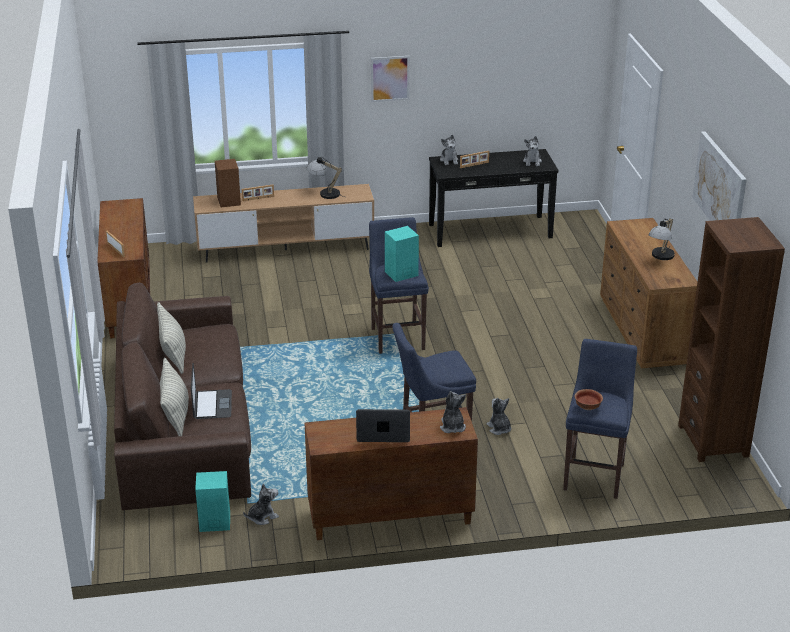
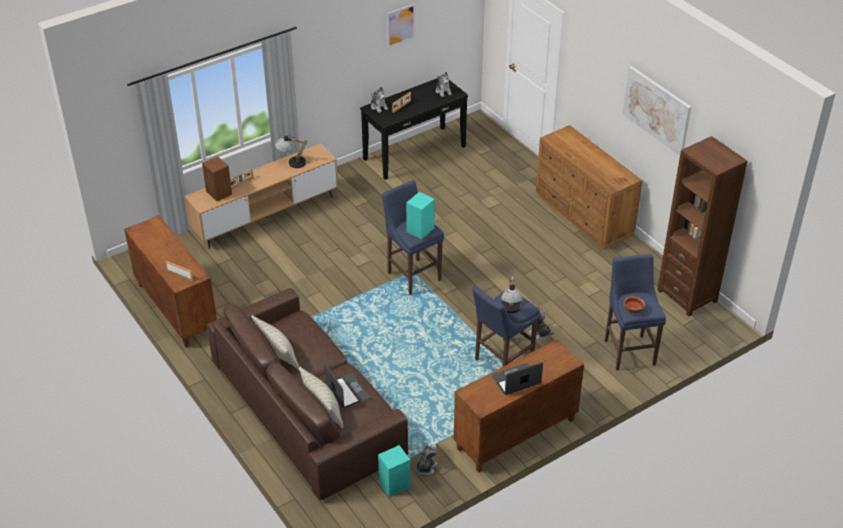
camera: 25 degrees left, 10 degrees up
picture [371,56,410,102] -> picture moved to [387,4,415,48]
plush toy [440,391,466,433] -> none
table lamp [649,218,675,260] -> table lamp moved to [501,276,522,313]

